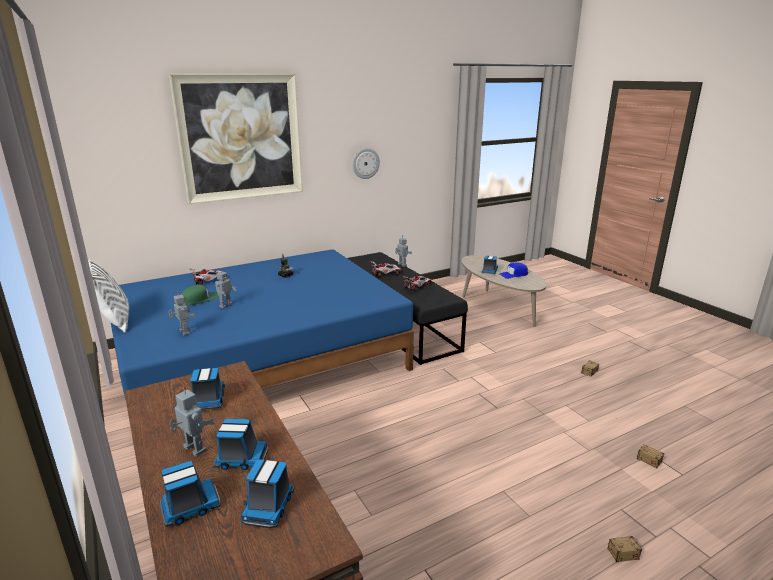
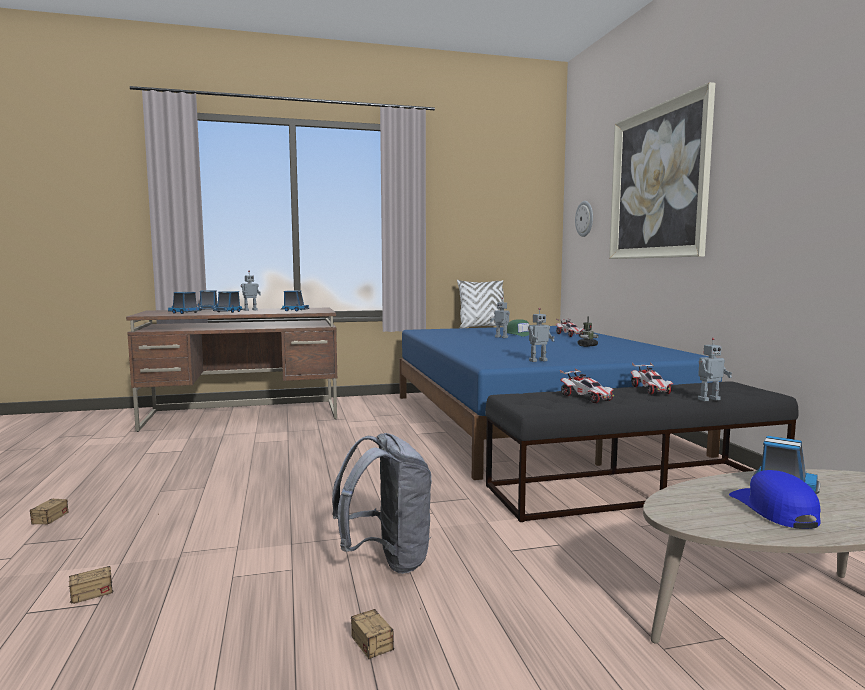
camera: 105 degrees right, 15 degrees down
toy robot [168,291,195,336] -> toy robot moved to [528,308,555,362]
wall clock [352,148,380,179] -> wall clock moved to [575,201,593,237]
none -> grey backpack [332,433,432,574]

